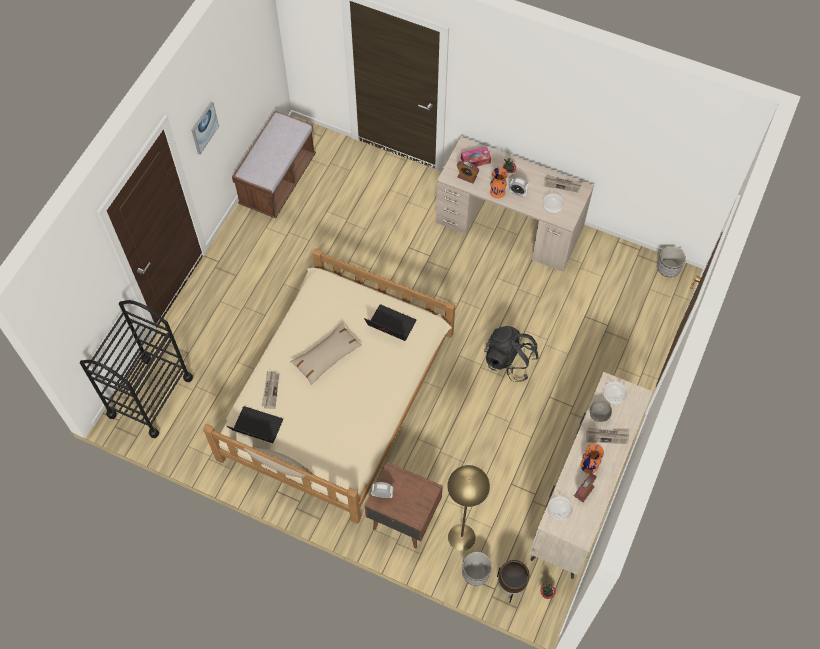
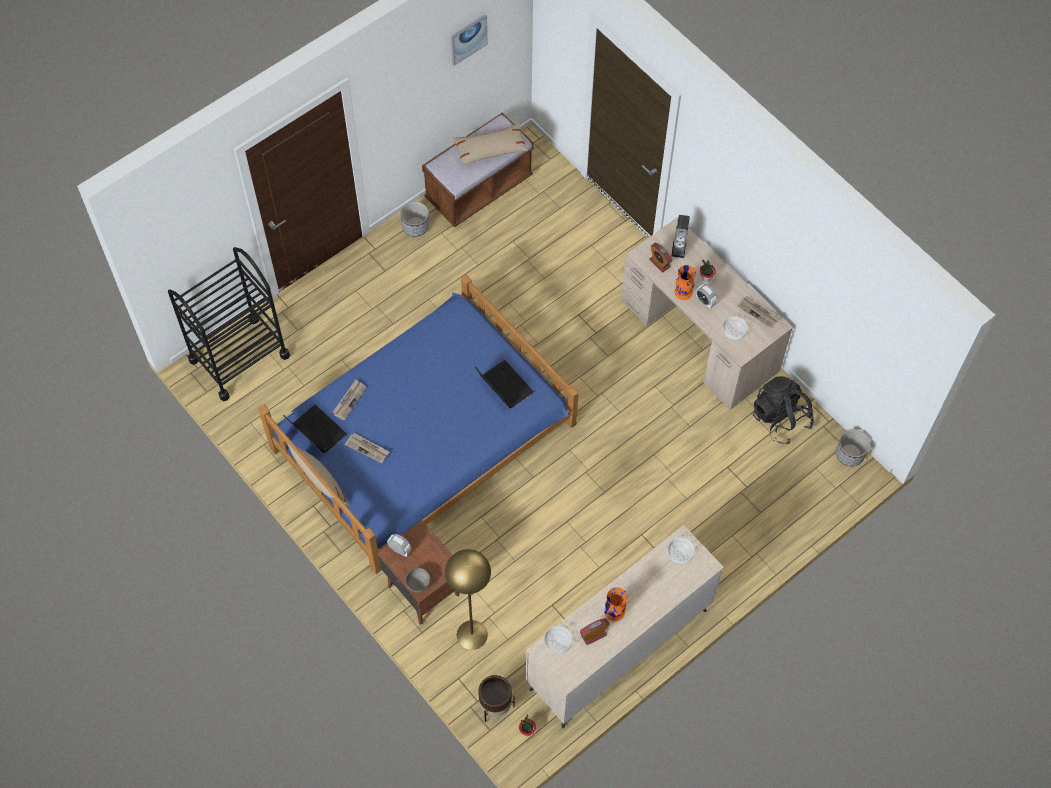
camera: 25 degrees right, 0 degrees up
picture [192,102,219,155] -> picture moved to [451,15,488,66]
beige bed [203,249,455,524] -> blue bed [258,275,579,574]
beige pillow [290,322,362,385] -> beige pillow moved to [452,123,528,166]
tissue box [461,147,491,167] -> speaker [671,215,690,258]
planter [462,551,492,586] -> planter moved to [400,201,429,237]
black backpack [484,326,539,382] -> black backpack moved to [753,376,814,444]
newspaper [586,428,629,444] -> newspaper moved to [345,433,390,463]
grey bowl [590,400,612,422] -> grey bowl moved to [405,568,431,593]

